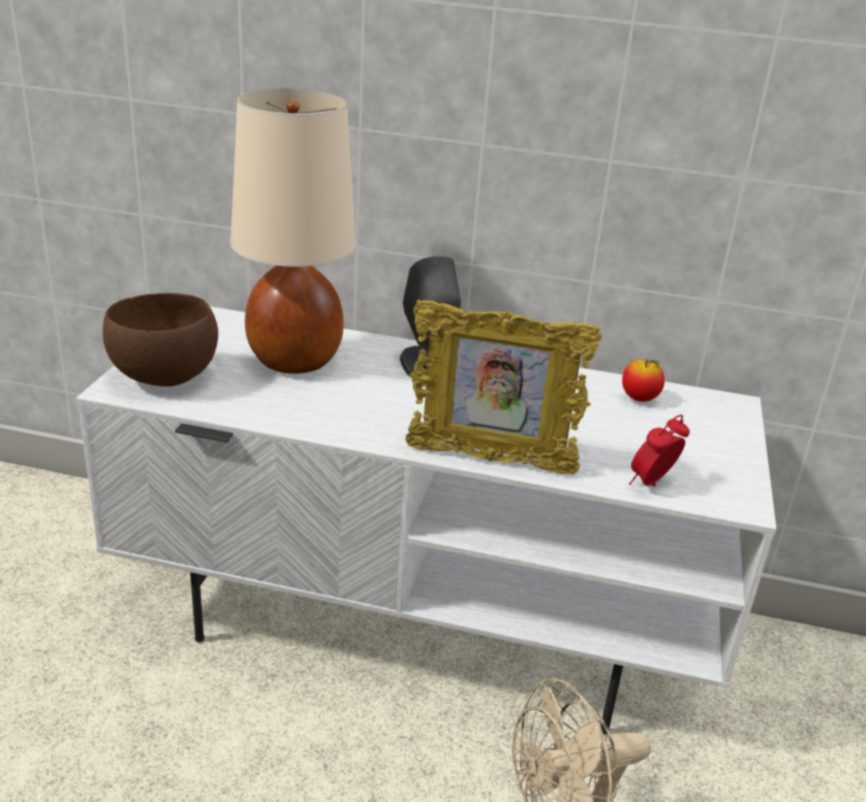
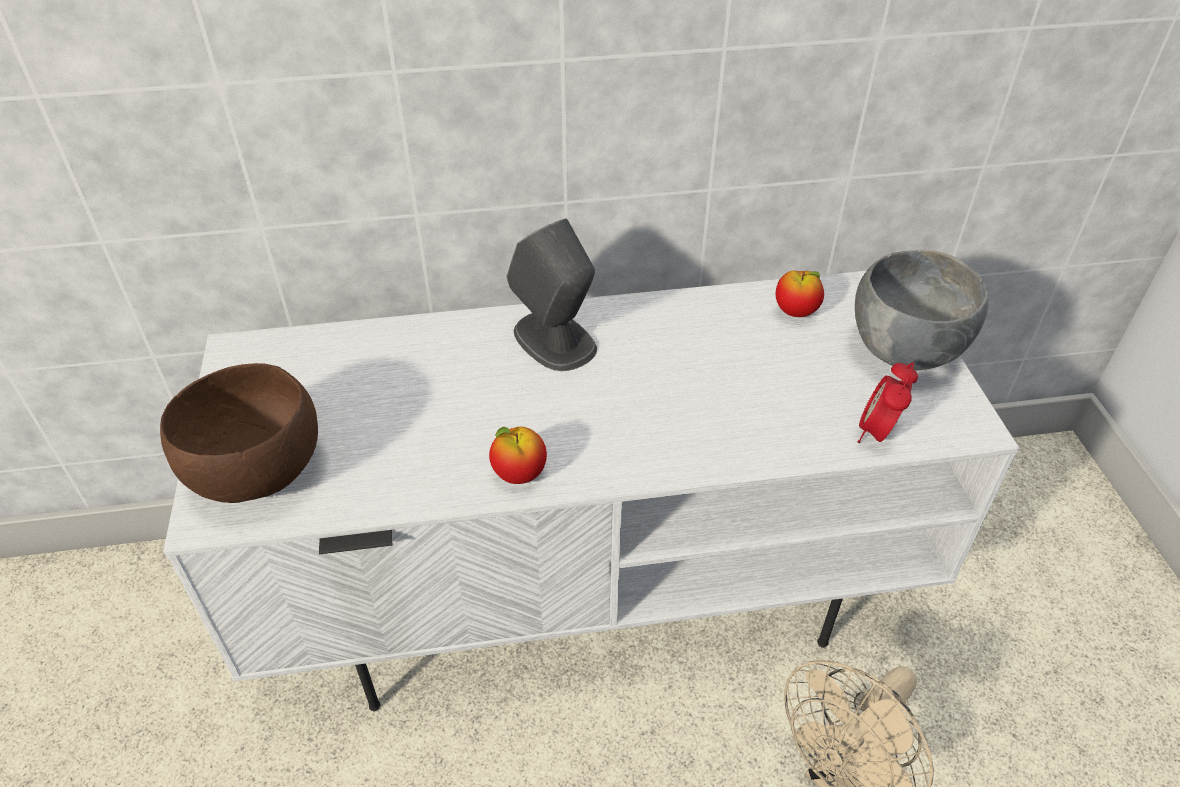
camera: 20 degrees left, 15 degrees up
beige table lamp [230,88,356,374] -> none
picture frame [406,300,602,475] -> none
none -> apple [489,427,547,484]
none -> grey bowl [855,250,988,370]

